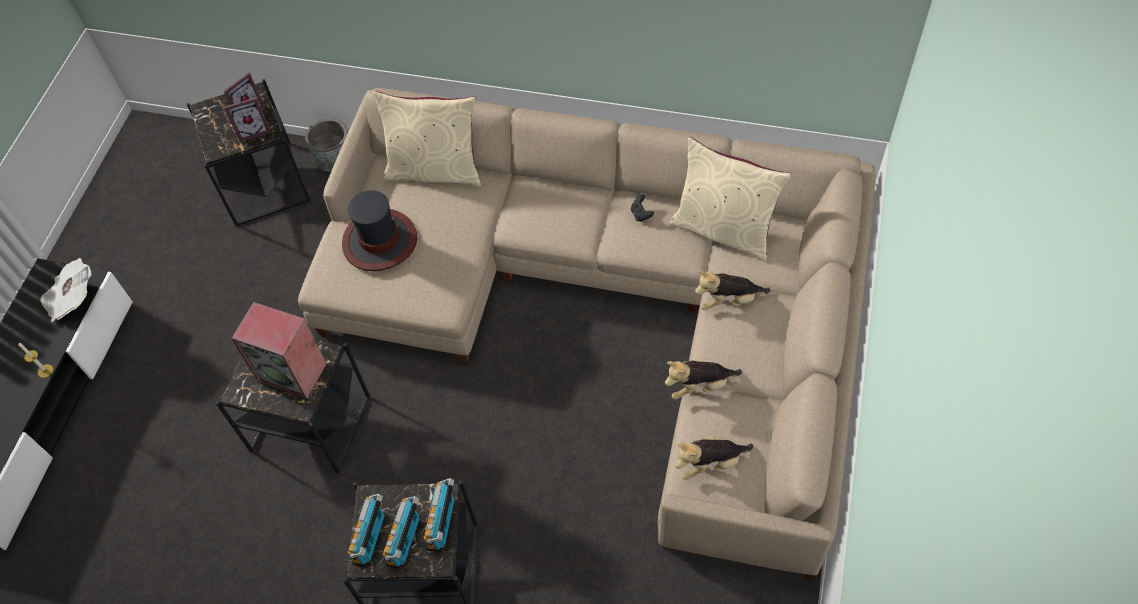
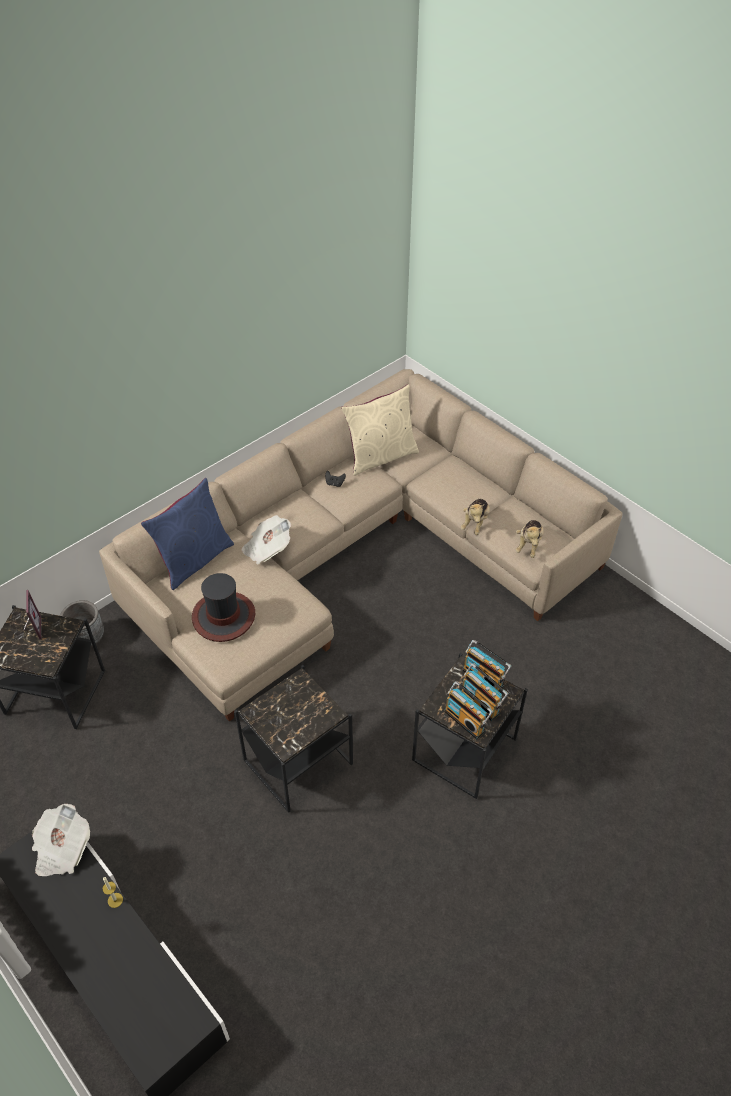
camera: 60 degrees left, 10 degrees down
picture frame [224,97,271,142] -> none
speaker [231,302,327,399] -> none
beige pillow [373,91,481,187] -> blue pillow [141,478,234,590]
plush toy [695,270,770,310] -> none
none -> newspaper [242,515,291,564]

